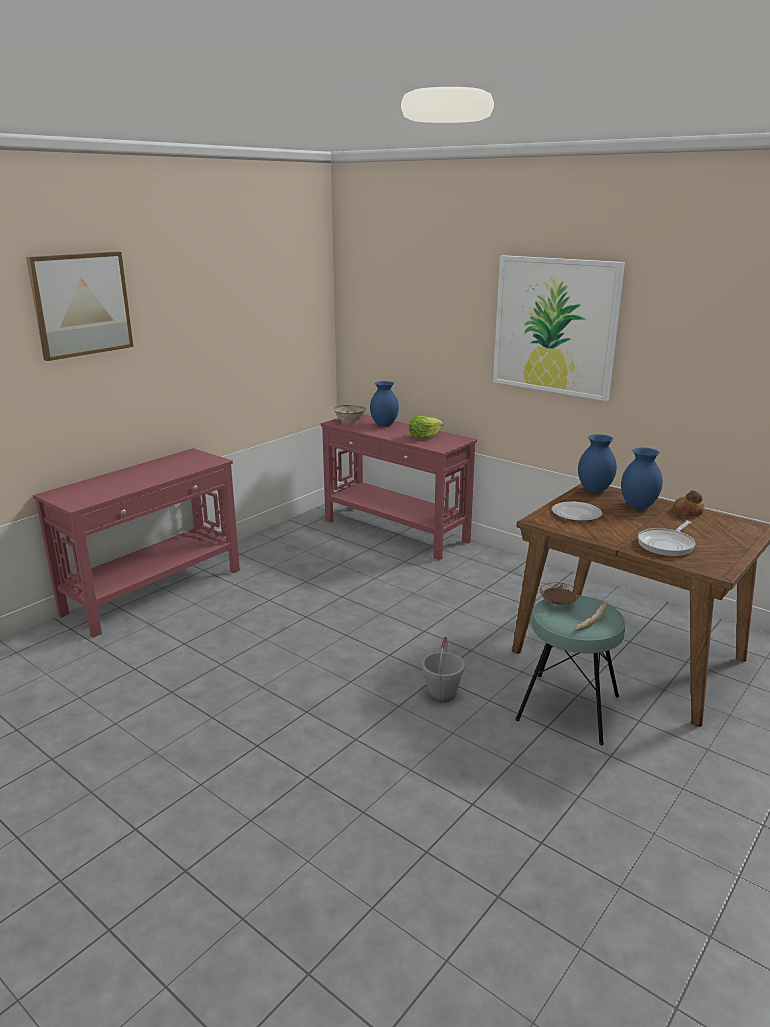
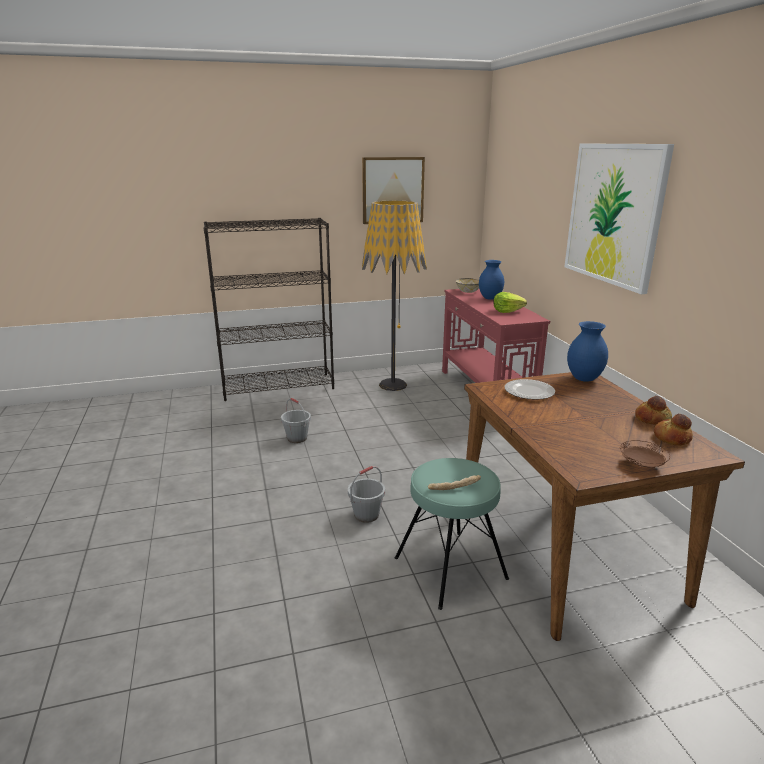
camera: 35 degrees right, 0 degrees up
picture [26,252,133,361] -> picture moved to [362,157,425,224]
red console table [33,448,240,638] -> black bookcase [204,218,334,401]
brown plate [540,583,580,605] -> brown plate moved to [620,440,670,467]
blue vase [621,448,663,509] -> none
frying pan [638,521,695,556] -> none
none -> grey bucket [281,398,311,443]
none -> floor lamp [362,201,427,391]
none -> bread [654,414,693,446]

